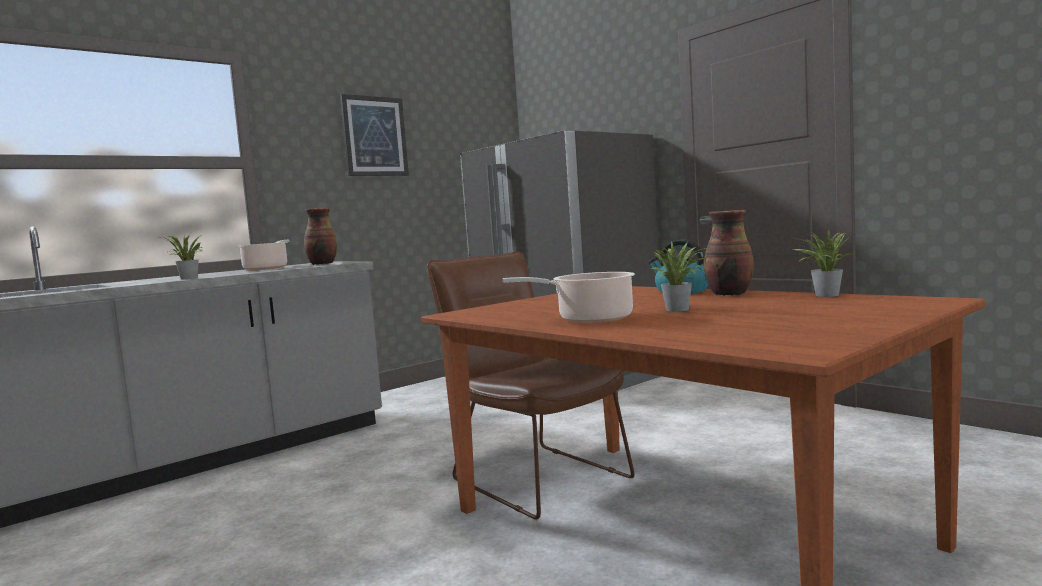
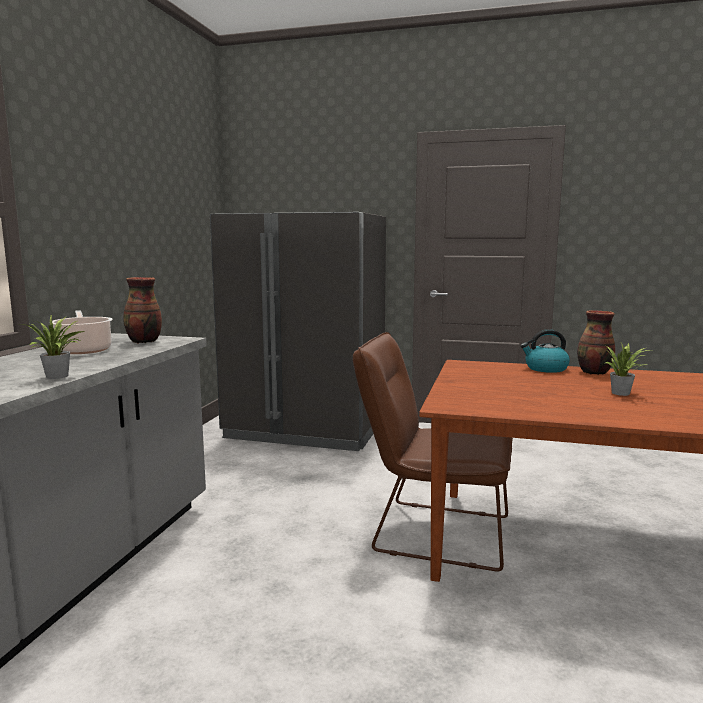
camera: 35 degrees left, 5 degrees up
picture [340,94,409,176] -> none
cooking pot [503,272,635,323] -> none
potted plant [793,230,851,297] -> none

